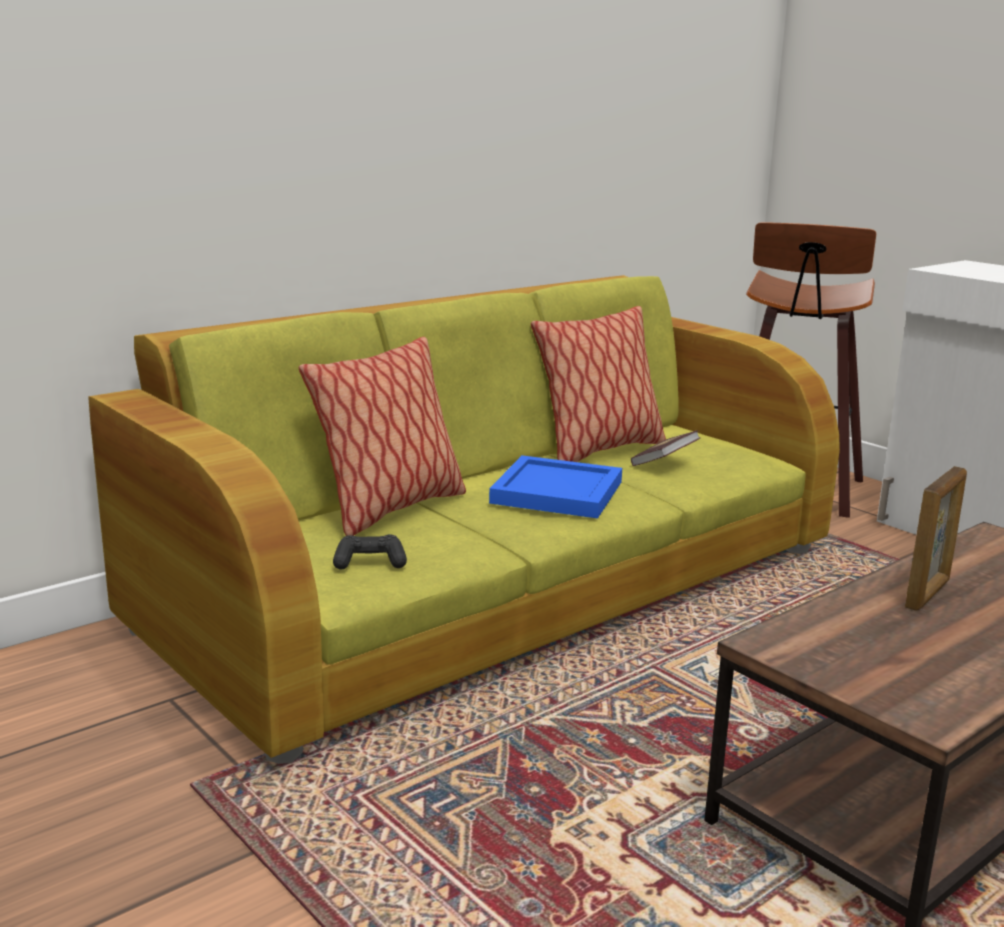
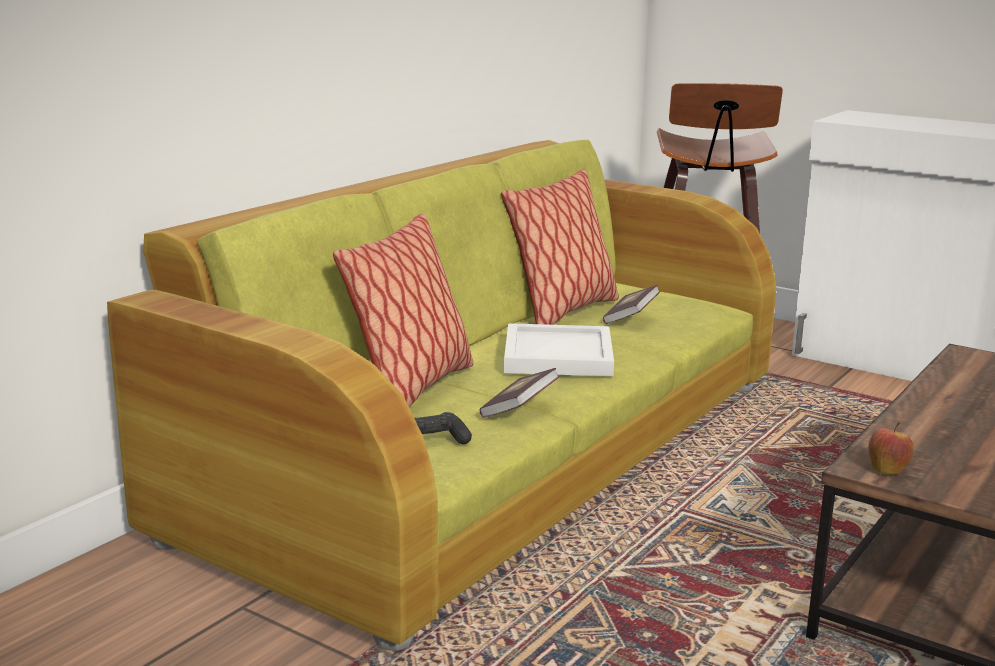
camera: 15 degrees left, 0 degrees up
blue tray [489,455,622,519] -> white tray [504,323,614,376]
picture frame [905,466,967,611] -> none
none -> book [479,368,559,418]
none -> apple [869,422,914,475]

